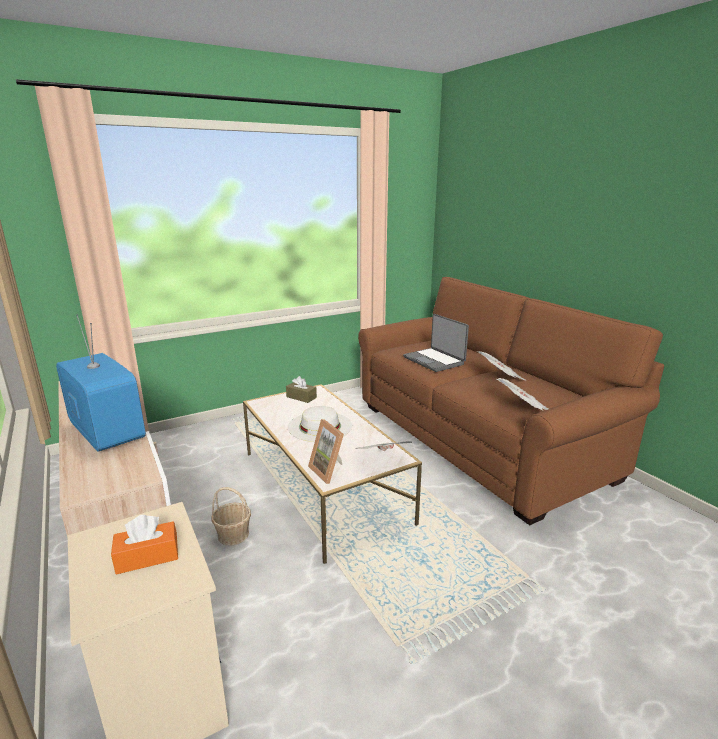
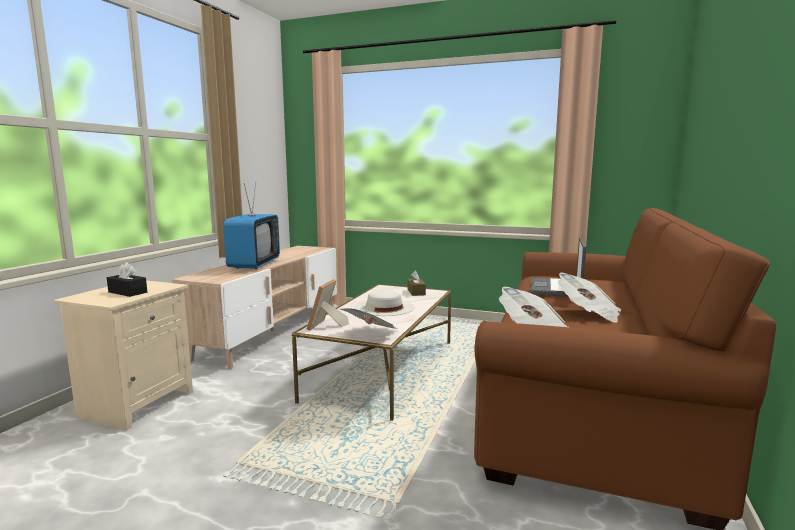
camera: 50 degrees right, 10 degrees down
orange tissue box [111,515,178,575] -> black tissue box [107,262,147,297]
basket [212,487,251,546] -> none

